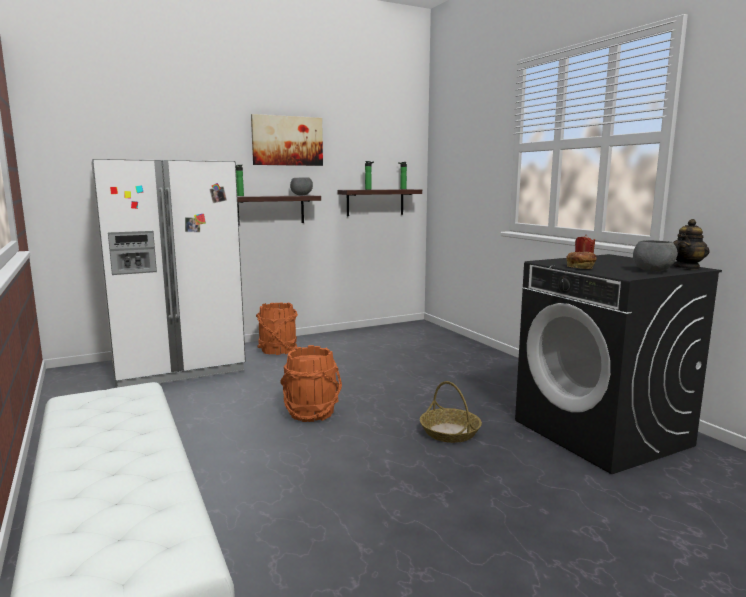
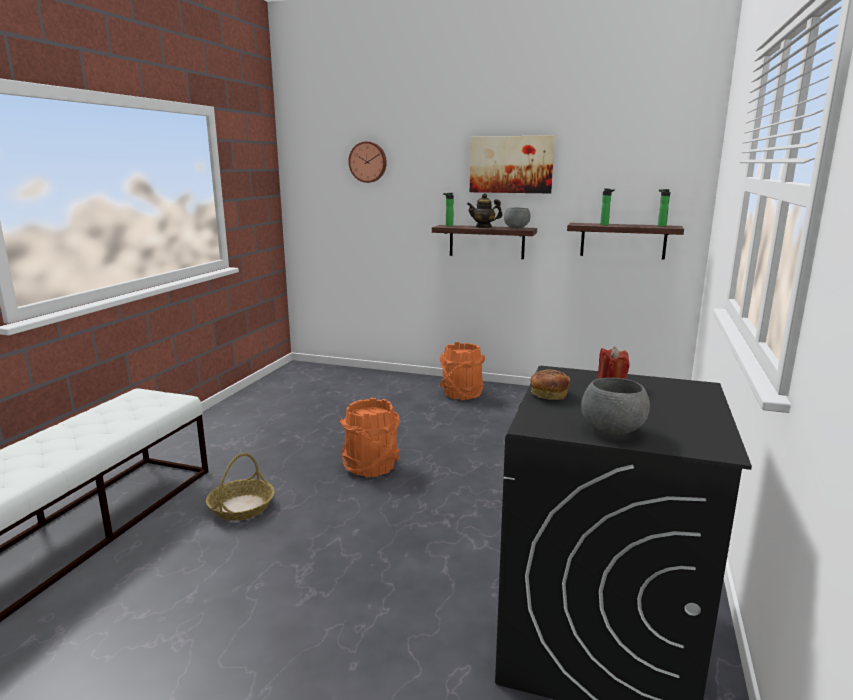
camera: 45 degrees right, 5 degrees up
white fridge [91,159,246,388] -> none
basket [420,381,482,443] -> basket moved to [206,453,275,521]
teapot [673,219,710,270] -> teapot moved to [467,193,503,228]
none -> wall clock [348,141,387,183]

